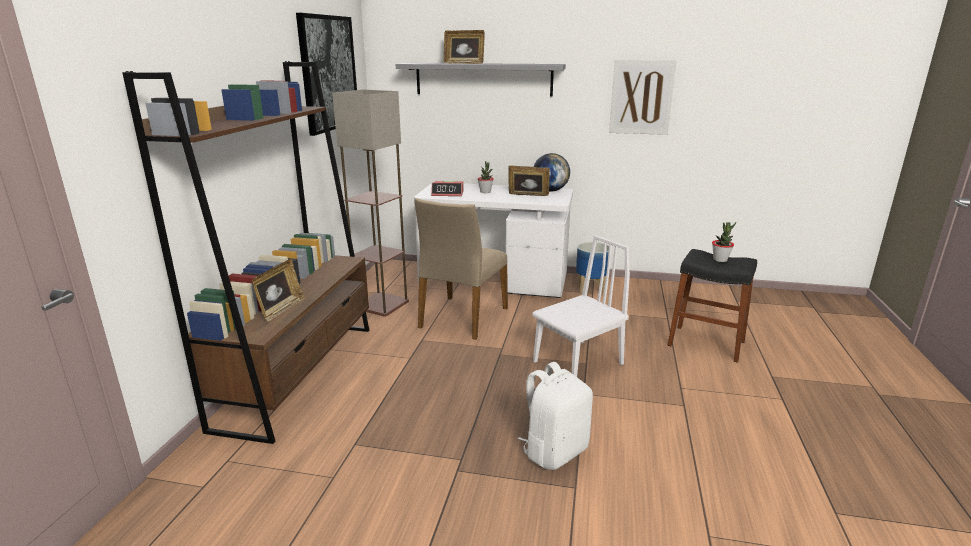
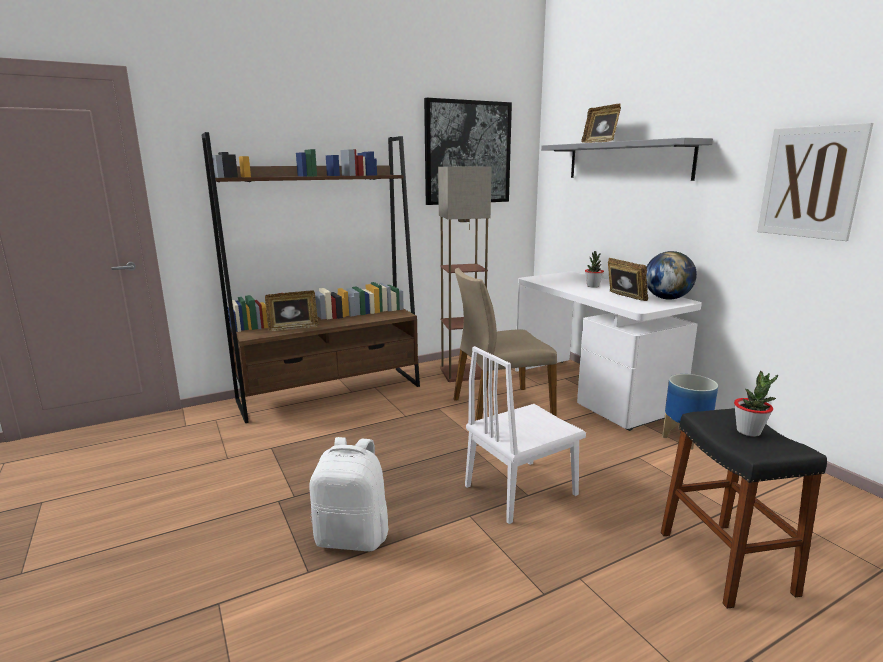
camera: 50 degrees right, 5 degrees down
alarm clock [431,181,464,196] -> none
white chair [532,235,630,377] -> white chair turned 135 degrees clockwise [465,346,586,524]

